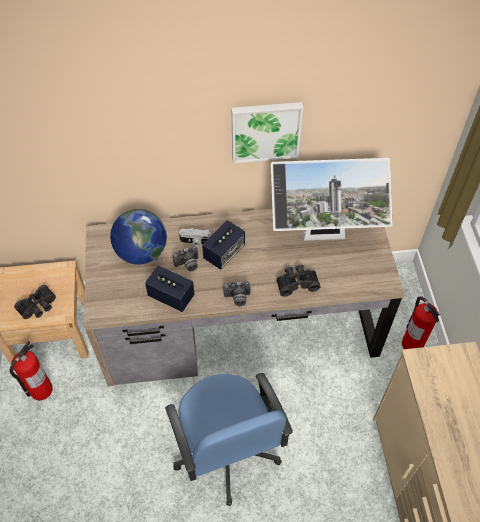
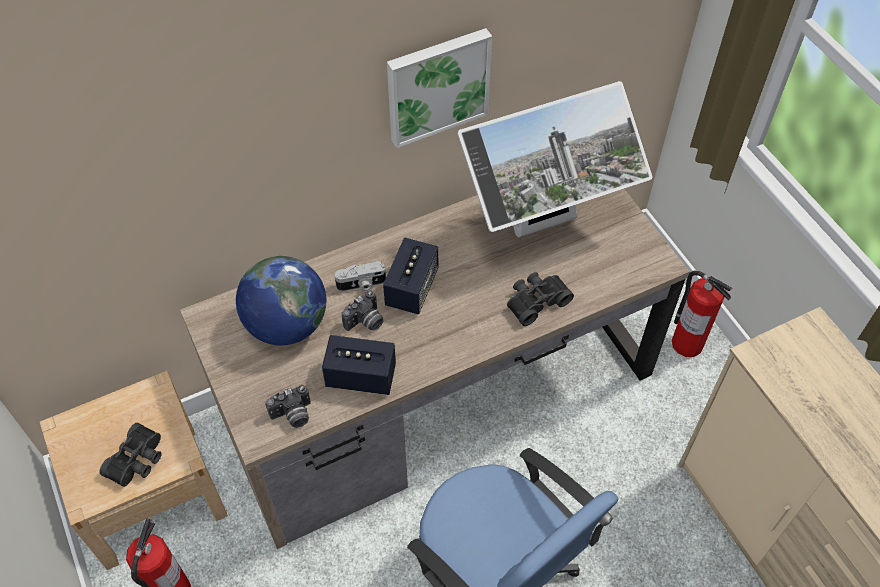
camera: 20 degrees left, 0 degrees up
camera [223,281,250,306] -> camera moved to [265,385,311,428]

